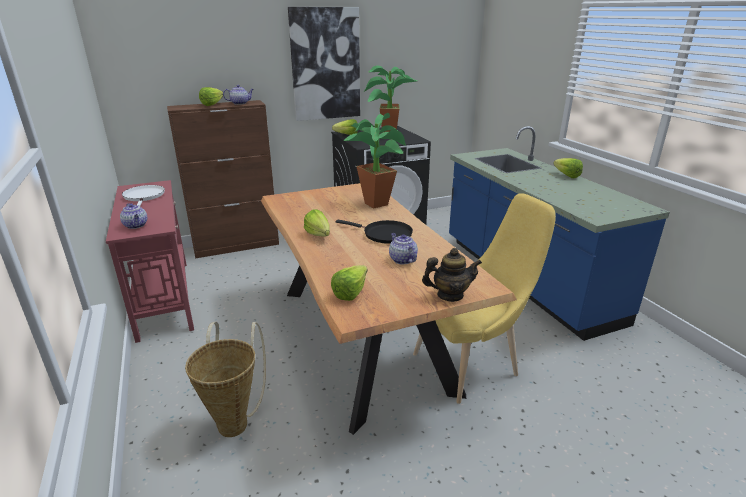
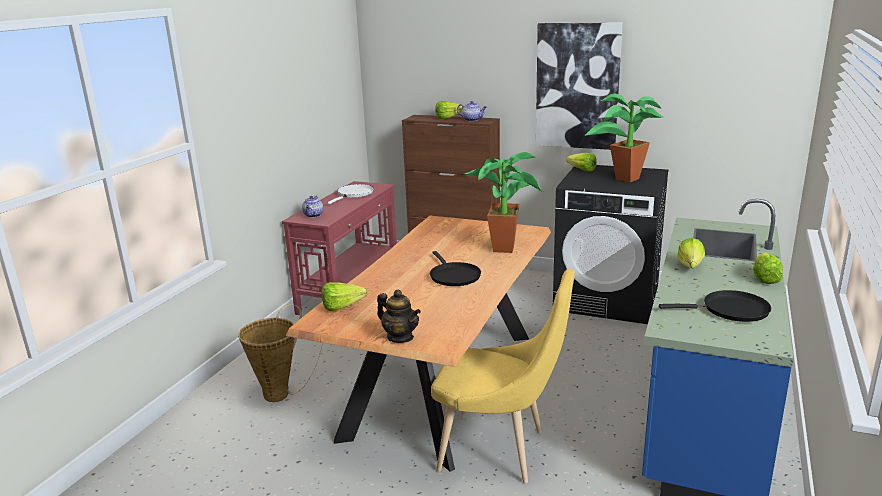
camera: 45 degrees right, 5 degrees down
lettuce [304,210,330,236] -> lettuce moved to [677,238,705,268]
teapot [389,233,418,264] -> none
none -> black frying pan [659,290,771,322]

